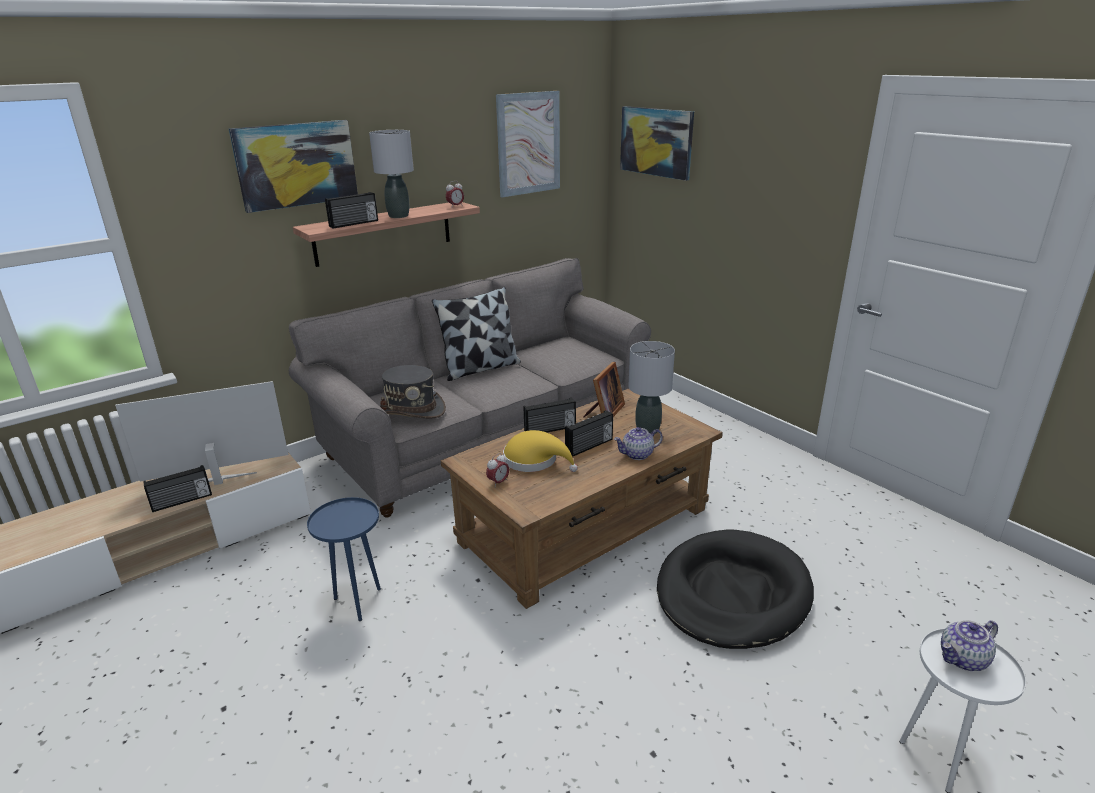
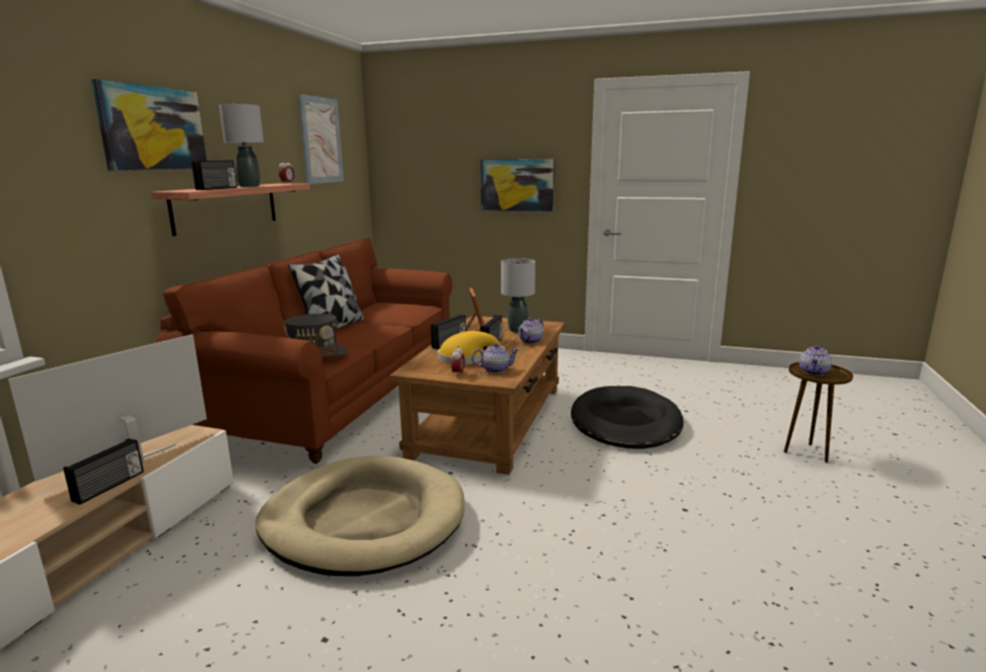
camera: 35 degrees left, 10 degrees down
grey sofa [289,258,651,518] -> brown sofa [156,238,452,464]
blue side table [307,497,381,621] -> beige dog bed [255,456,464,576]
picture [620,106,694,181] -> picture moved to [480,159,555,212]
white side table [899,628,1026,793] -> brown side table [784,362,853,463]
none -> teapot [472,343,520,373]

